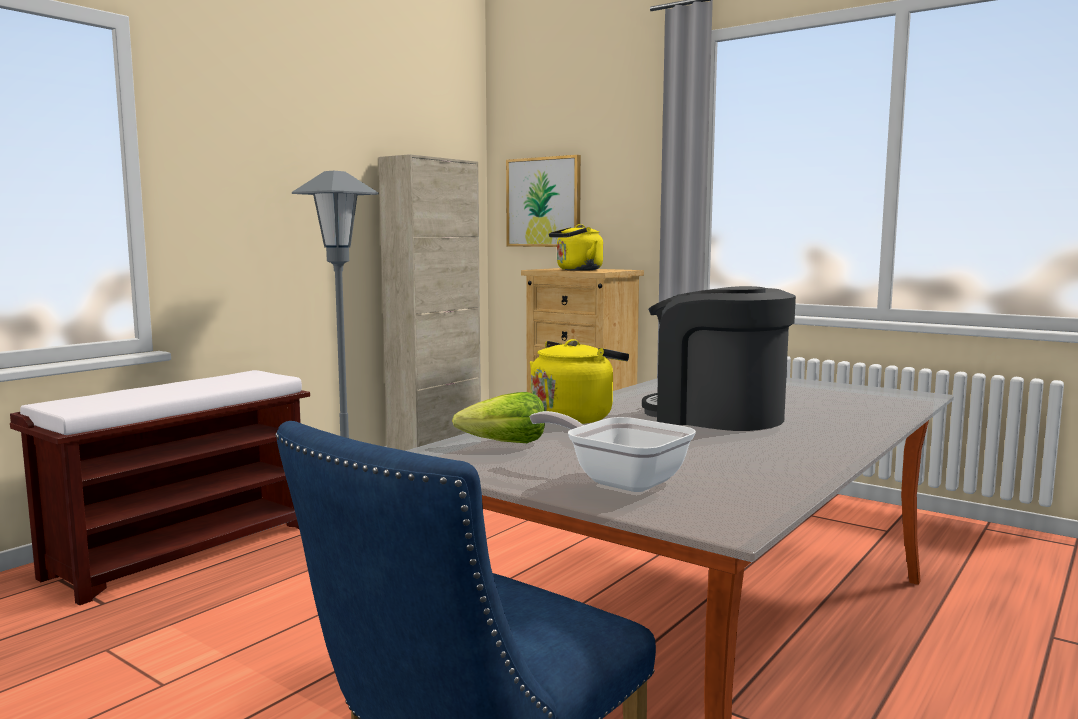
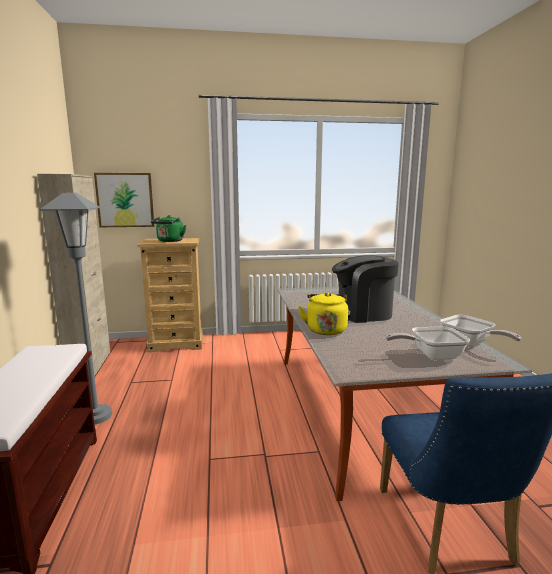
camera: 45 degrees left, 5 degrees up
lettuce [452,392,545,443] -> none
yellow kettle [549,224,603,271] -> green kettle [151,215,186,242]
none -> frying pan [440,315,522,347]

